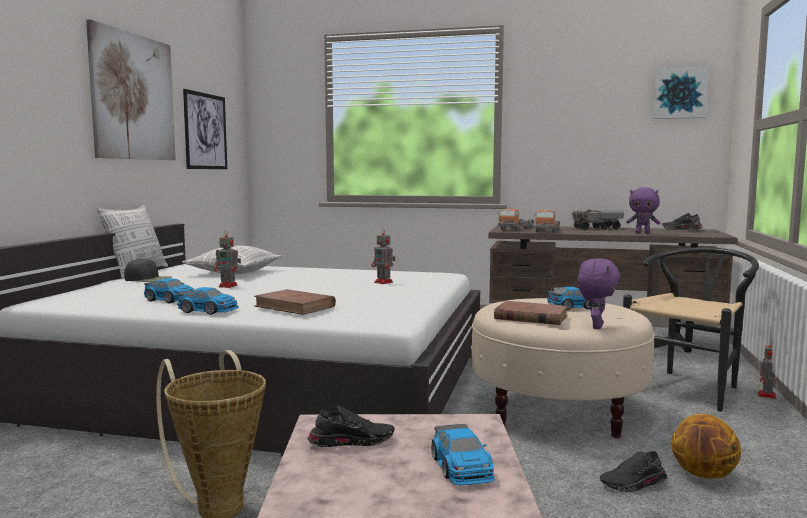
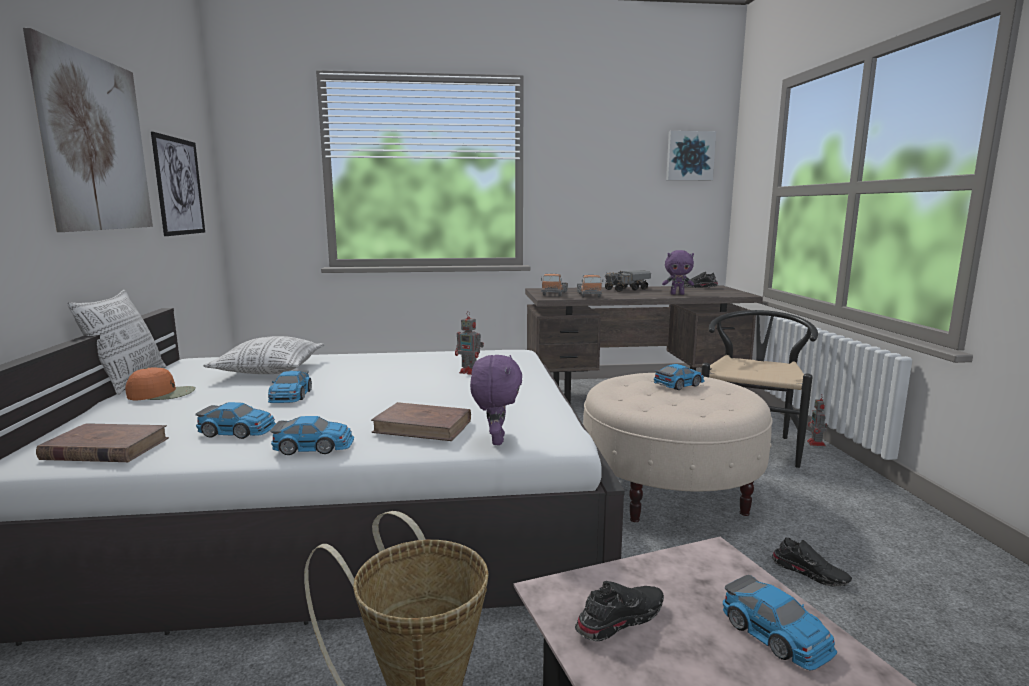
camera: 20 degrees left, 5 degrees up
black cap [124,258,172,282] -> orange cap [125,367,196,400]
toy robot [214,230,241,288] -> toy car [268,371,312,403]
brown book [494,301,568,325] -> brown book moved to [36,423,169,462]
purple plush toy [577,258,620,329] -> purple plush toy moved to [470,355,522,445]
black shoe [600,451,667,492] -> black shoe turned 105 degrees counterclockwise [772,537,852,586]
basketball [671,414,741,478] -> none

